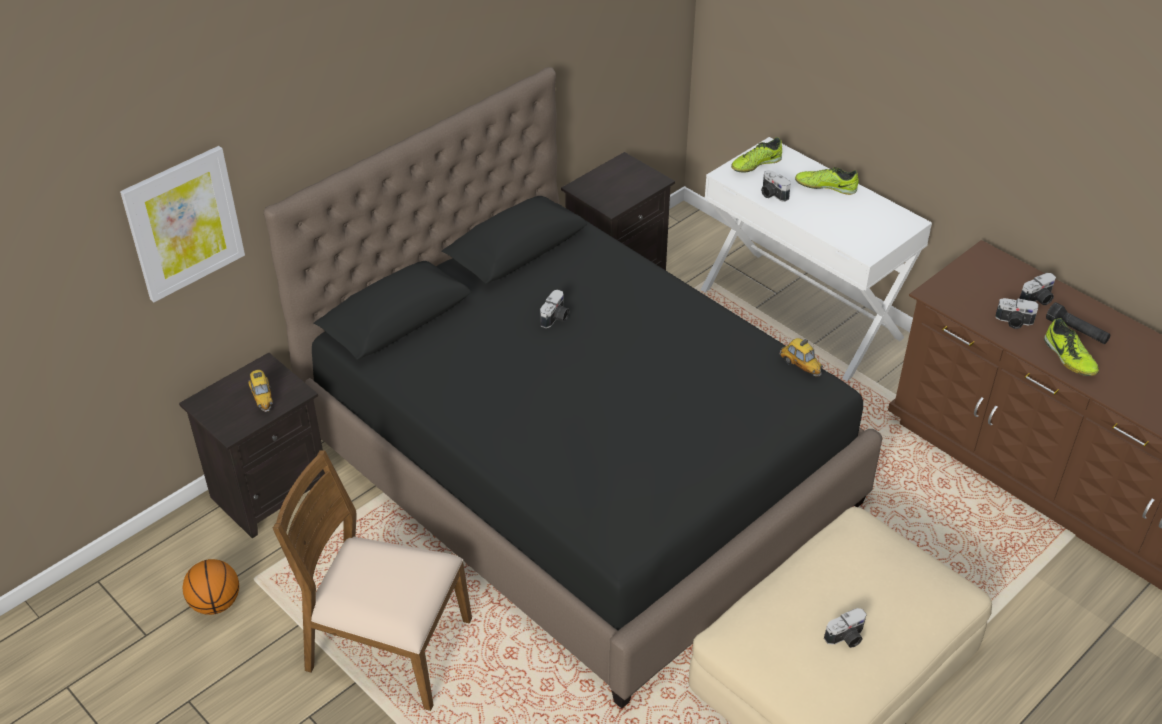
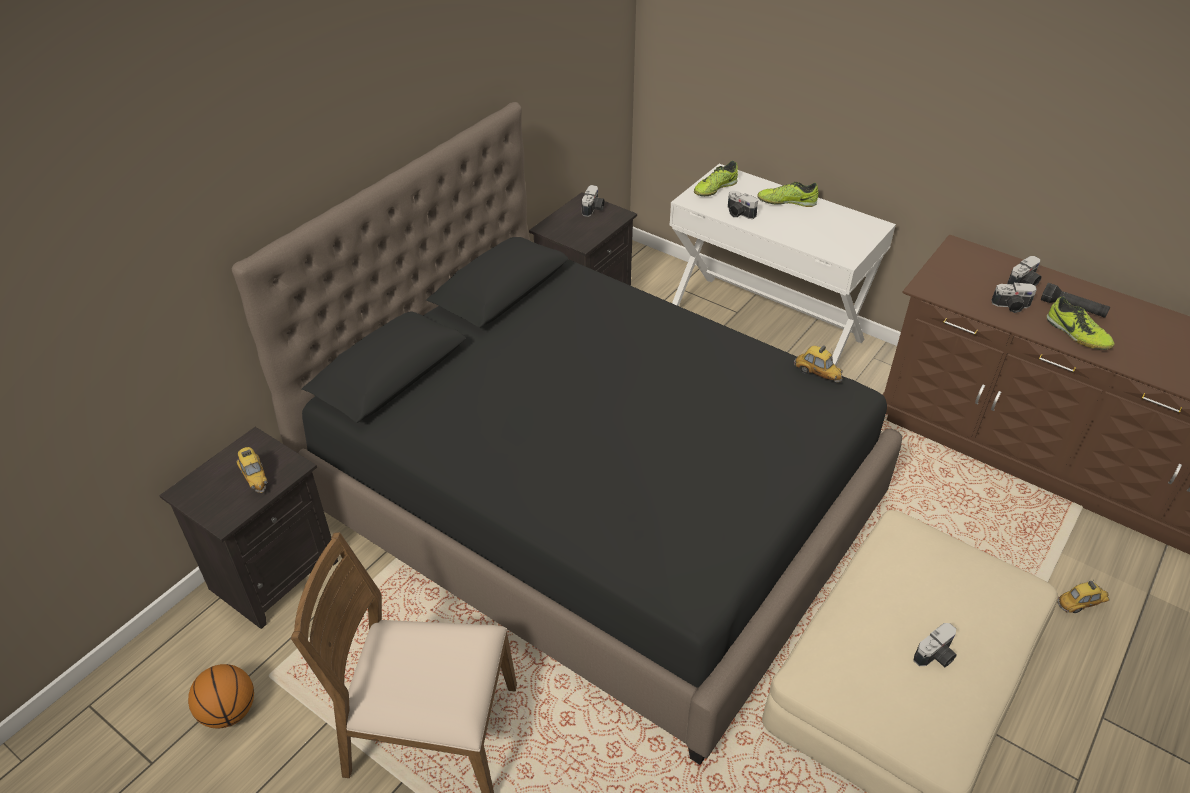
camera: 10 degrees left, 0 degrees up
picture [120,146,245,302] -> none
camera [540,289,569,328] -> camera moved to [582,185,605,217]
none -> toy car [1056,581,1110,613]

